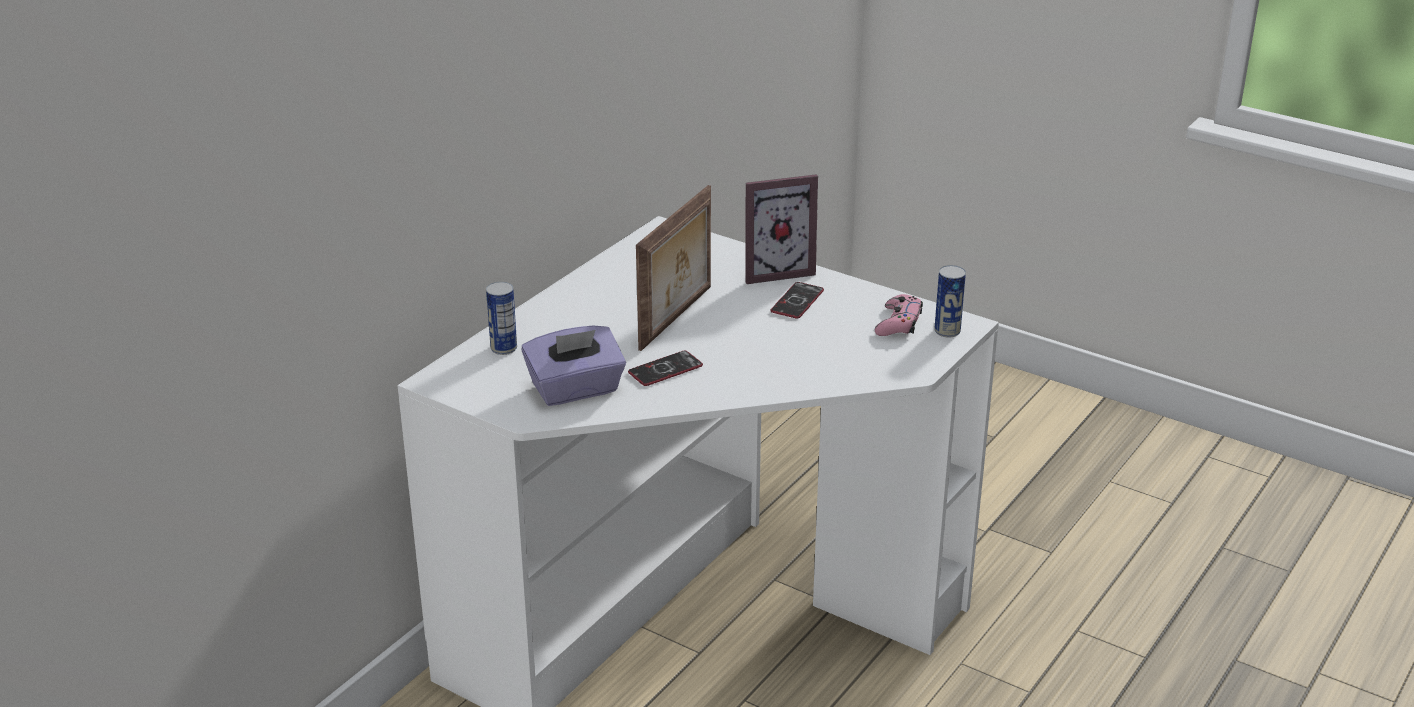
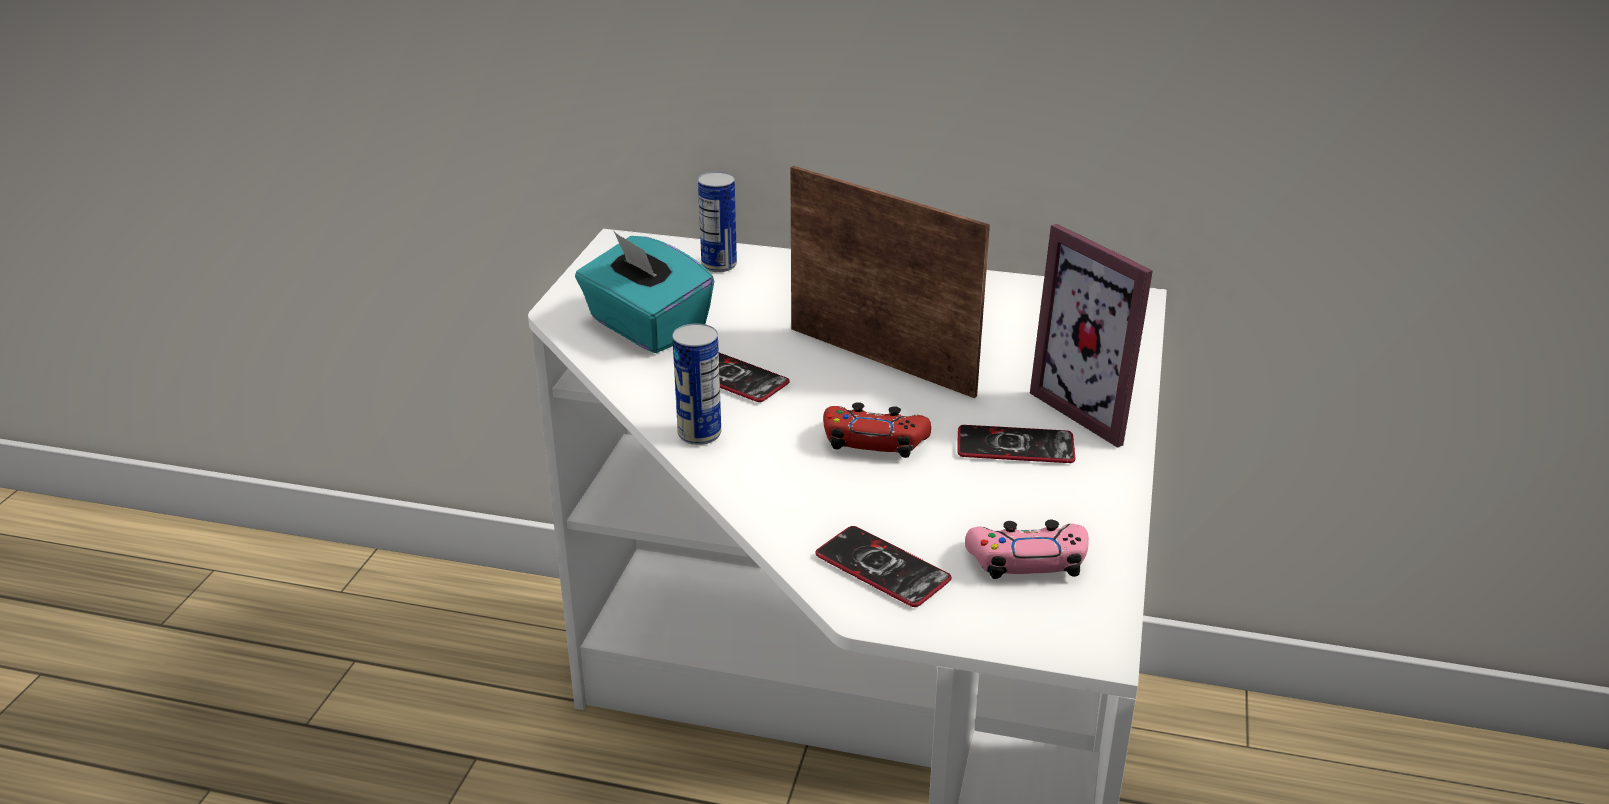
camera: 70 degrees right, 0 degrees up
purple tissue box [522,326,626,406] -> turquoise tissue box [575,231,714,353]
picture frame [636,185,711,351] -> picture frame turned 150 degrees counterclockwise [790,166,990,398]
can [934,265,966,337] -> can moved to [672,324,721,445]
none -> phone [815,526,952,607]
none -> red game controller [823,402,931,458]

